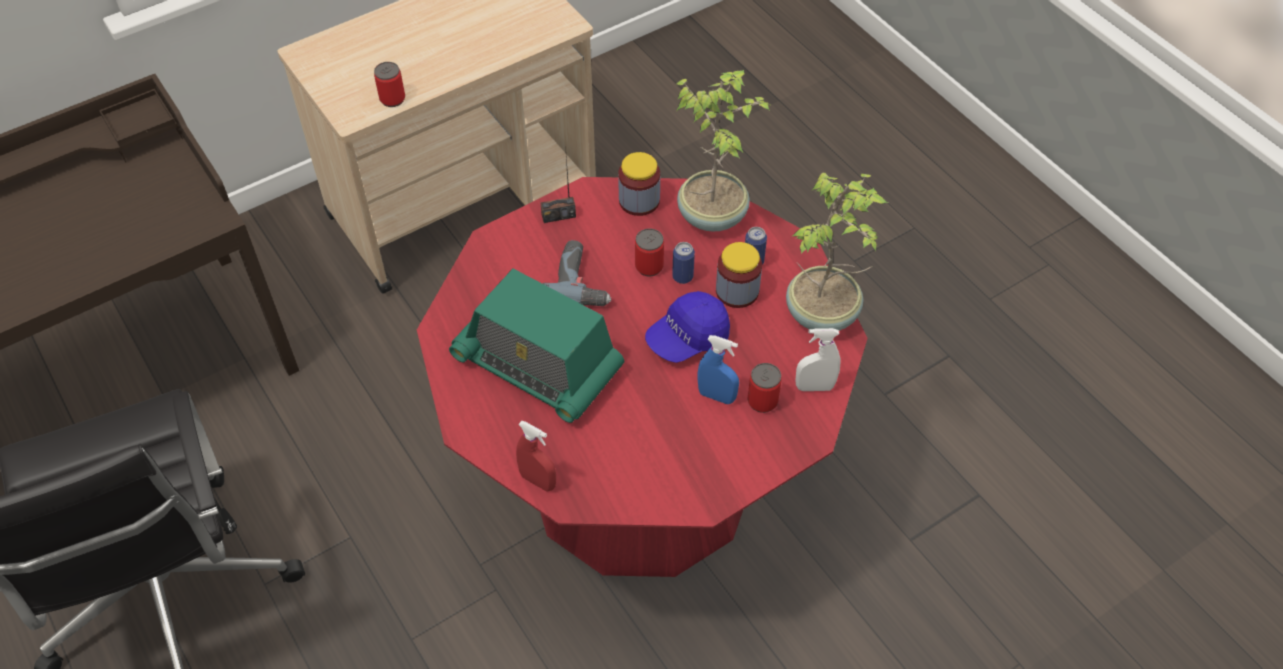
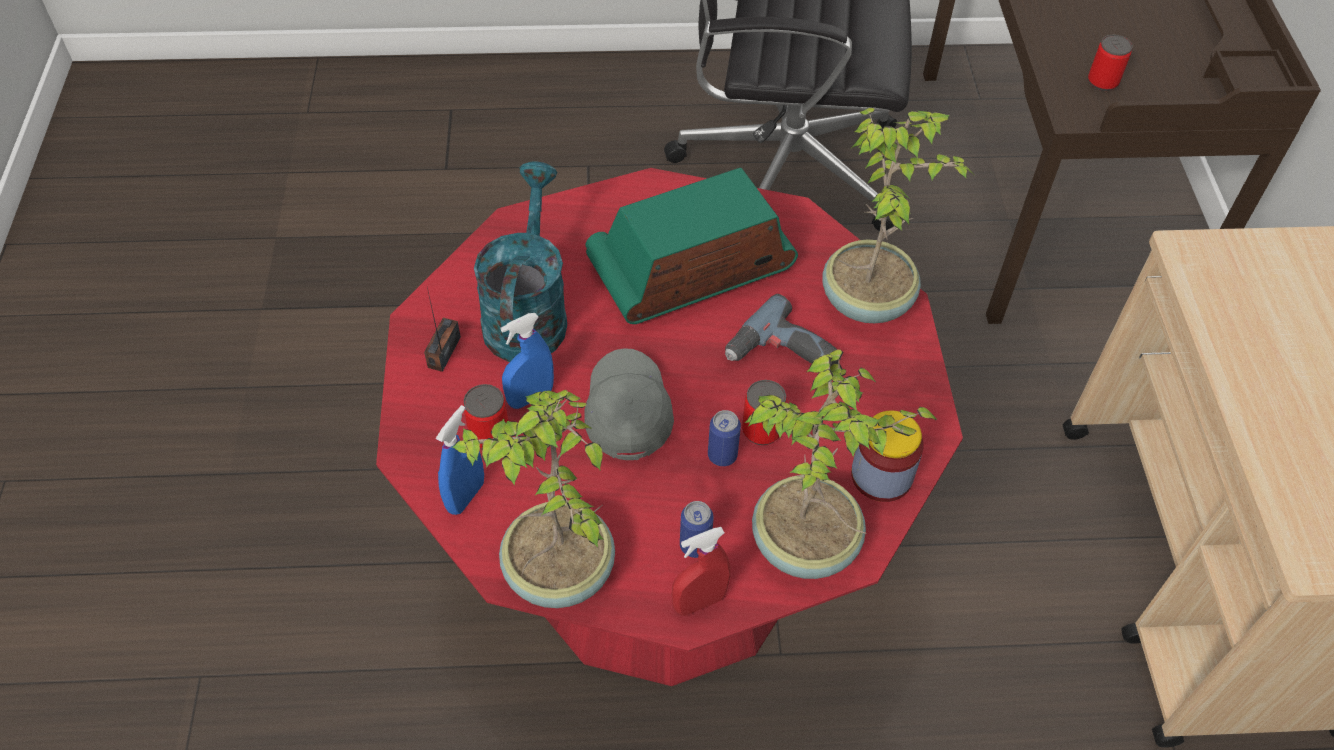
camera: 120 degrees right, 0 degrees up
can [374,62,405,107] -> can moved to [1088,35,1133,91]
red spray bottle [516,421,556,492] -> red spray bottle moved to [672,527,730,616]
radio [541,157,576,223] -> radio moved to [424,287,461,372]
blue cap [645,291,730,363] -> grey cap [585,348,674,460]
jar [716,242,762,308] -> none
white spray bottle [795,328,840,391] -> blue spray bottle [436,405,484,515]
none -> turquoise watering can [474,162,567,362]
none -> potted plant [822,108,973,323]

